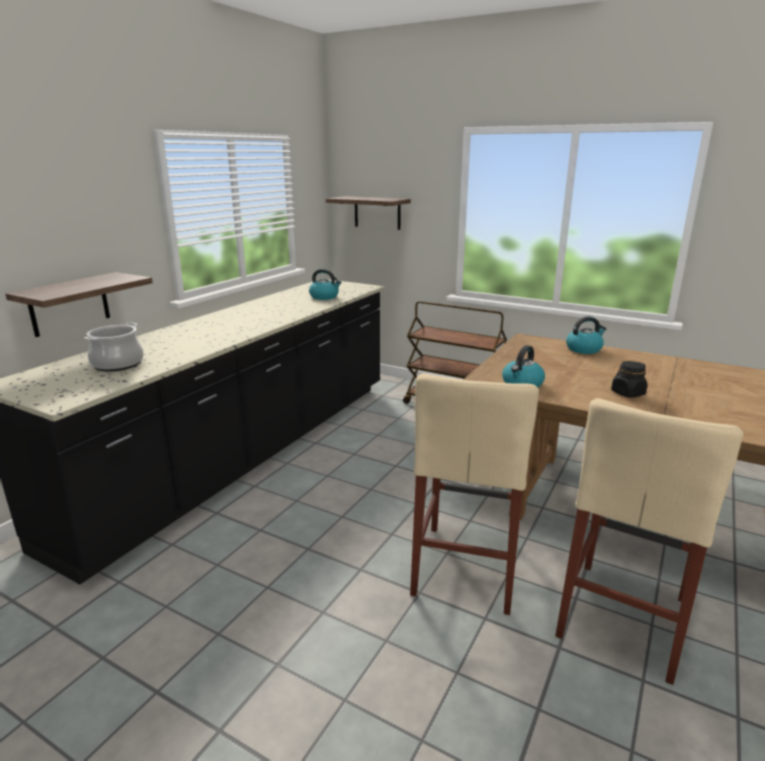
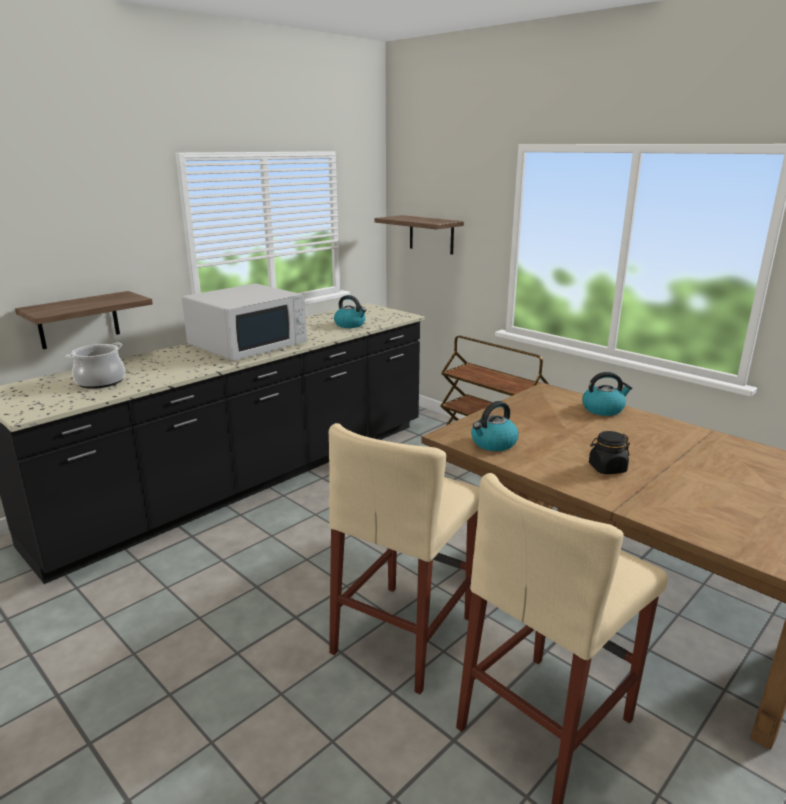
camera: 15 degrees right, 0 degrees up
none -> white microwave [182,283,307,361]

